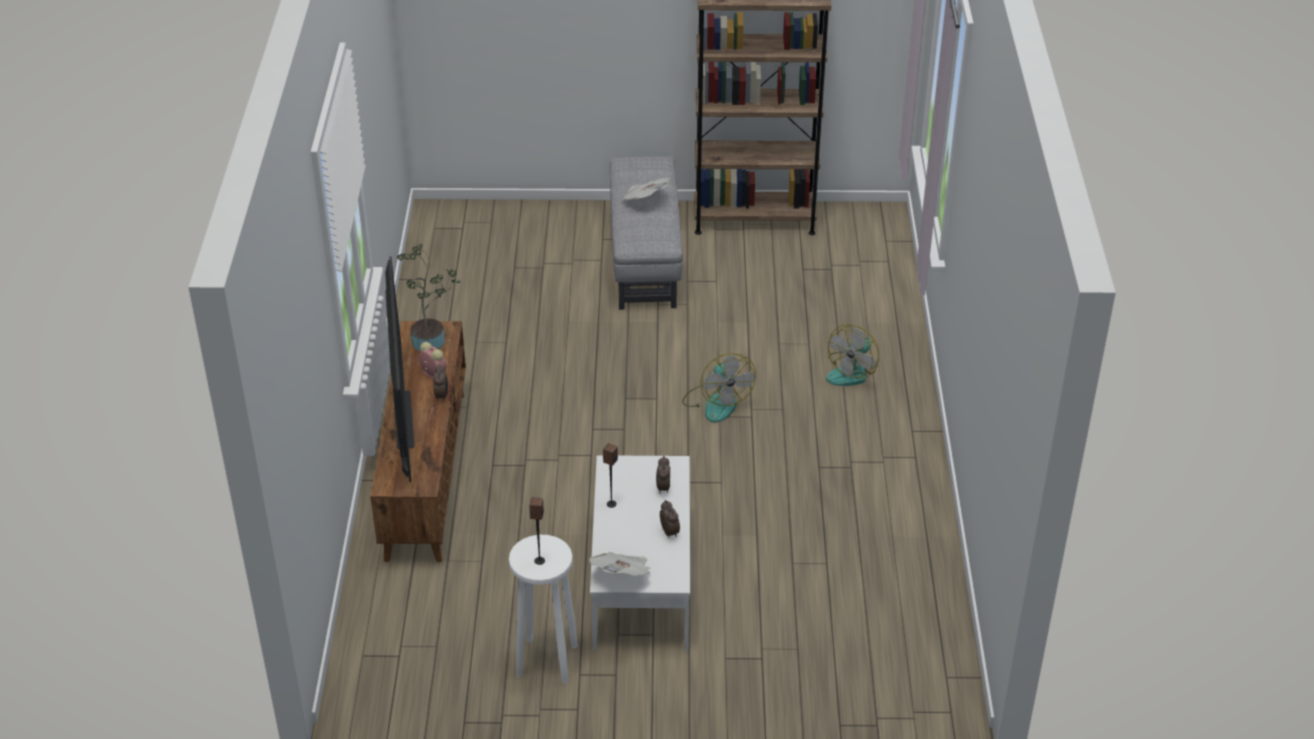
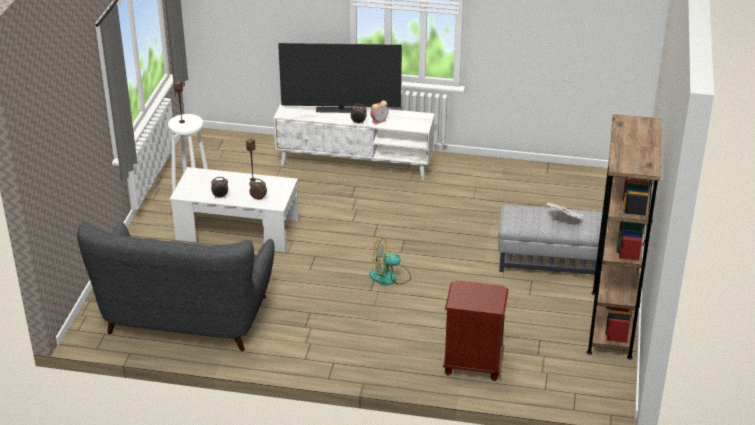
camera: 100 degrees right, 5 degrees down
brown tv stand [370,321,466,562] -> white tv stand [274,103,435,180]
potted plant [397,244,460,351] -> none
newspaper [589,552,650,576] -> none
fan [826,324,879,386] -> none
none -> grey sofa [77,222,275,351]
none -> brown nightstand [443,280,508,381]

